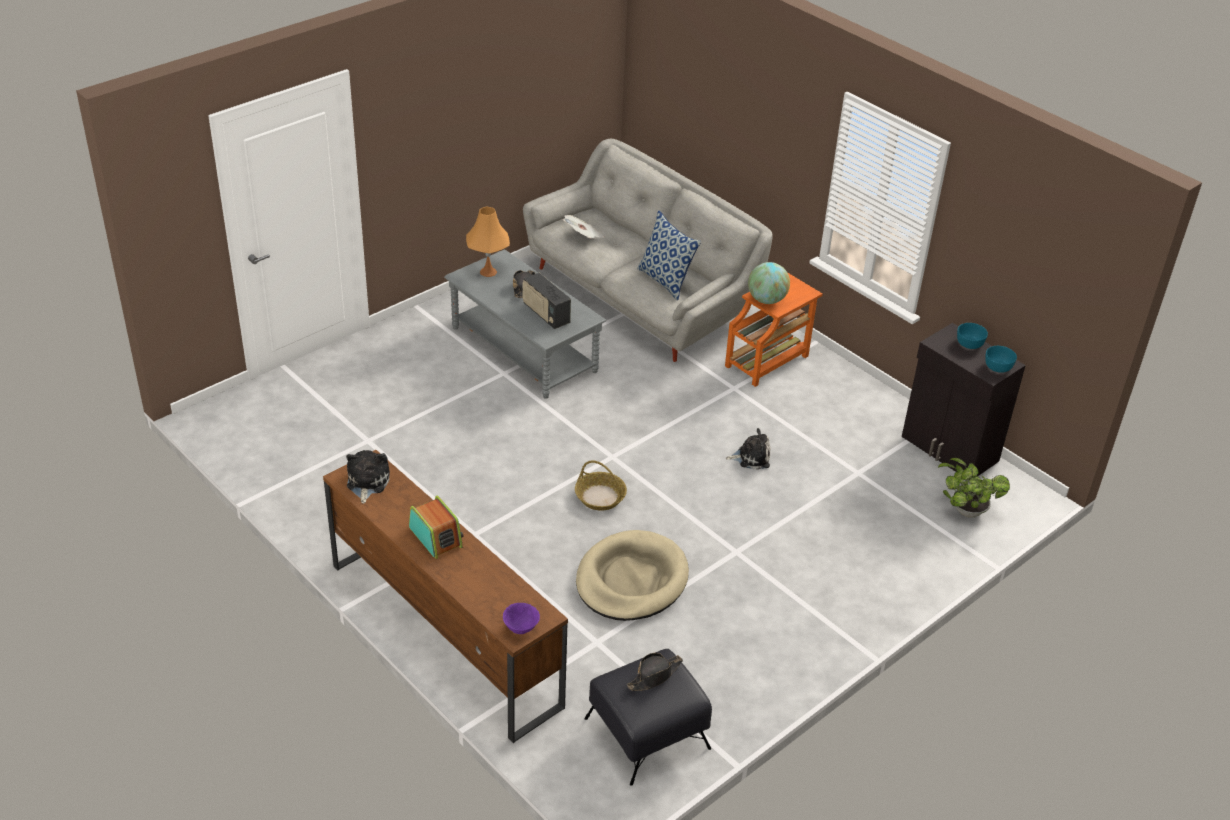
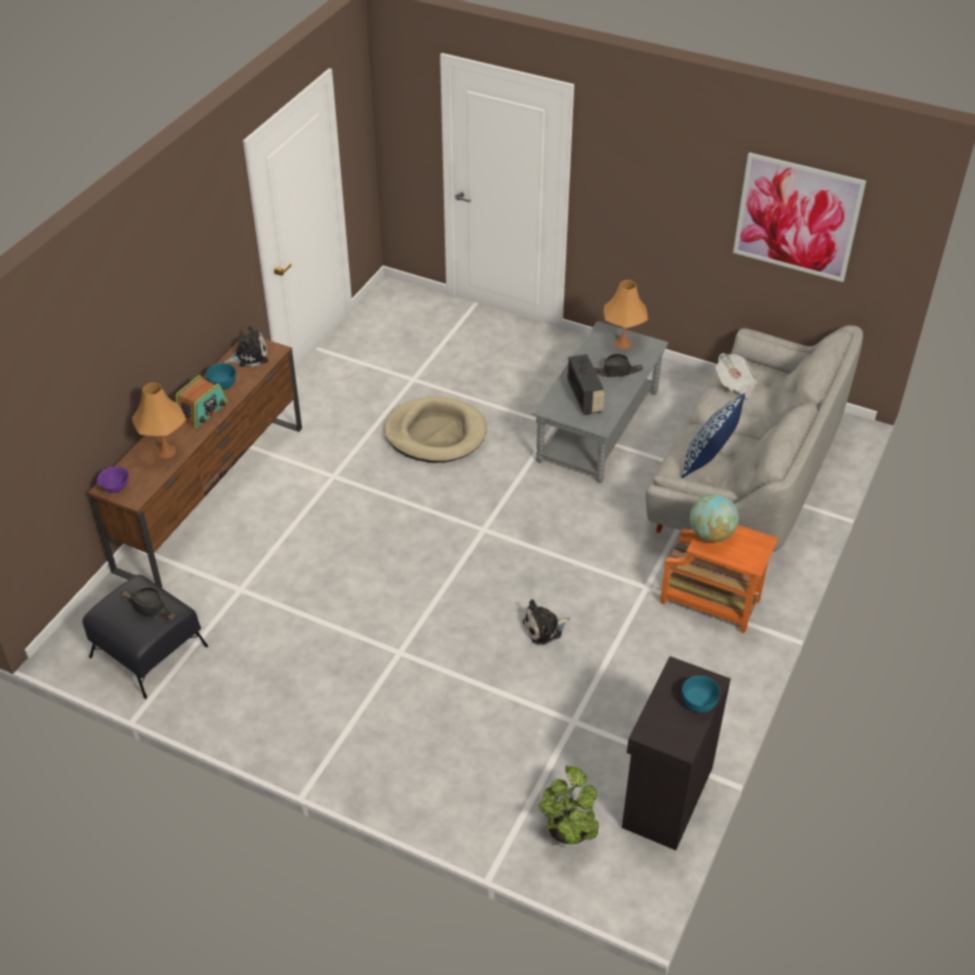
camera: 70 degrees right, 5 degrees up
radio [522,273,571,329] -> radio turned 135 degrees clockwise [568,354,604,415]
basket [575,460,627,511] -> none
beige dog bed [576,530,689,621] -> beige dog bed moved to [384,396,487,463]
plush toy [725,428,770,470] -> plush toy turned 90 degrees clockwise [522,599,570,645]
turquoise bowl [985,346,1017,373] -> turquoise bowl moved to [206,363,236,390]
none -> orange table lamp [132,383,186,458]
none -> picture [733,152,866,282]

